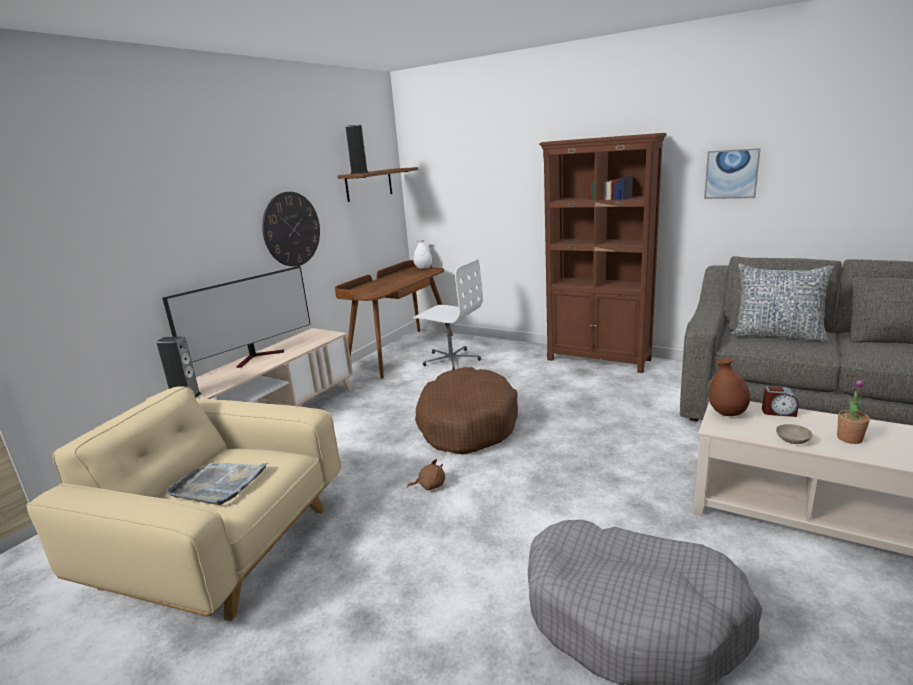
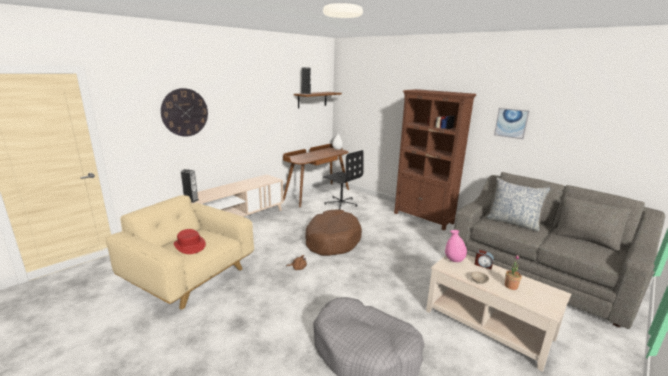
camera: 10 degrees right, 0 degrees up
television [162,266,311,368] -> none
grey tray [165,463,268,505] -> red hat [174,229,206,254]
wall clock [262,192,320,266] -> wall clock moved to [161,88,208,137]
white office chair [413,259,483,370] -> black office chair [323,150,364,209]
brown vase [709,358,751,416] -> pink vase [445,230,467,262]

